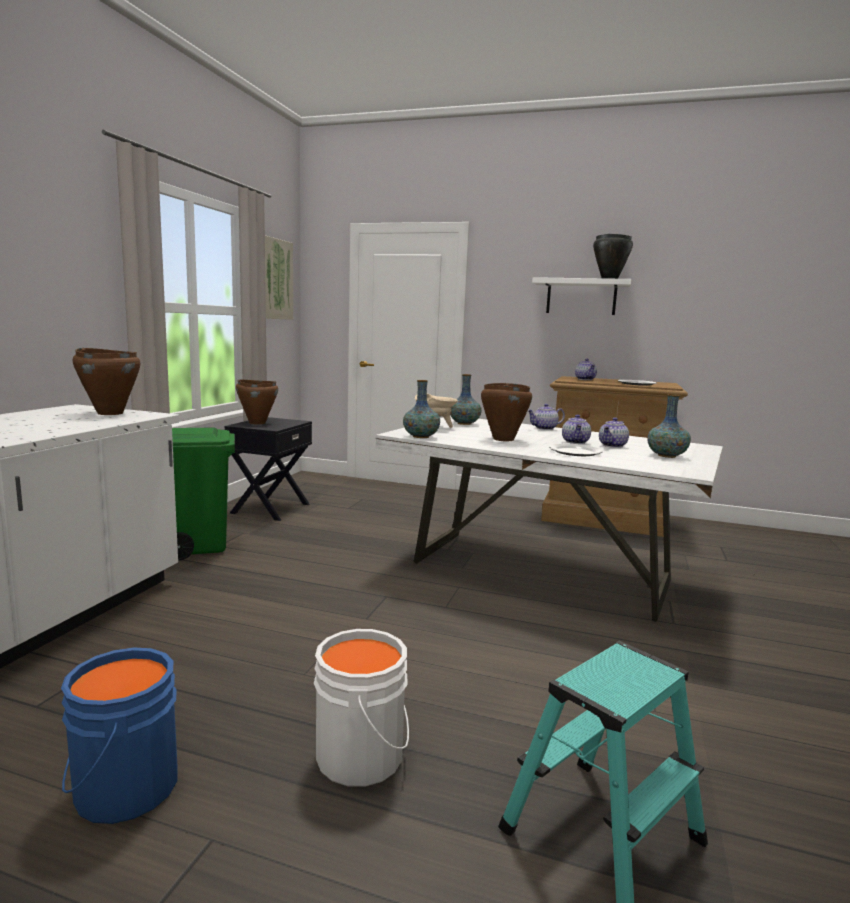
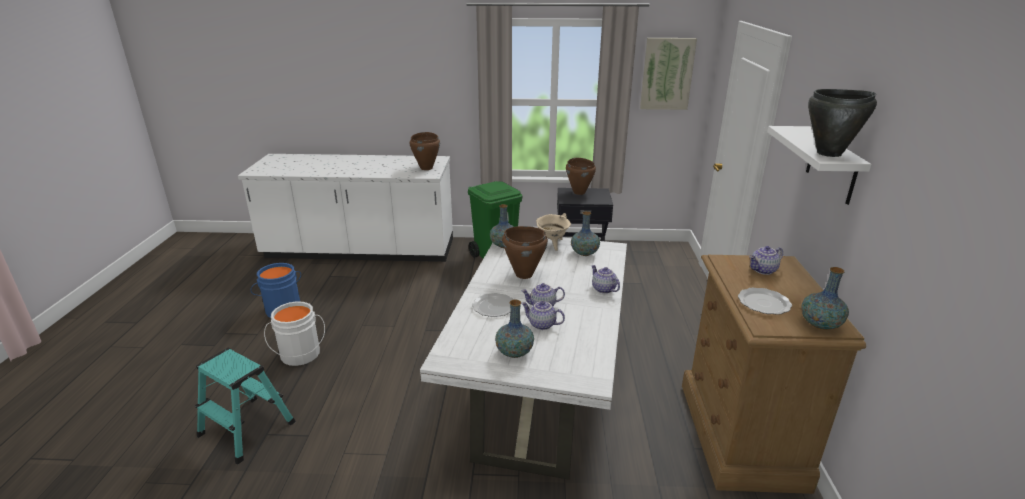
camera: 75 degrees right, 15 degrees up
none -> vase [801,267,849,330]

